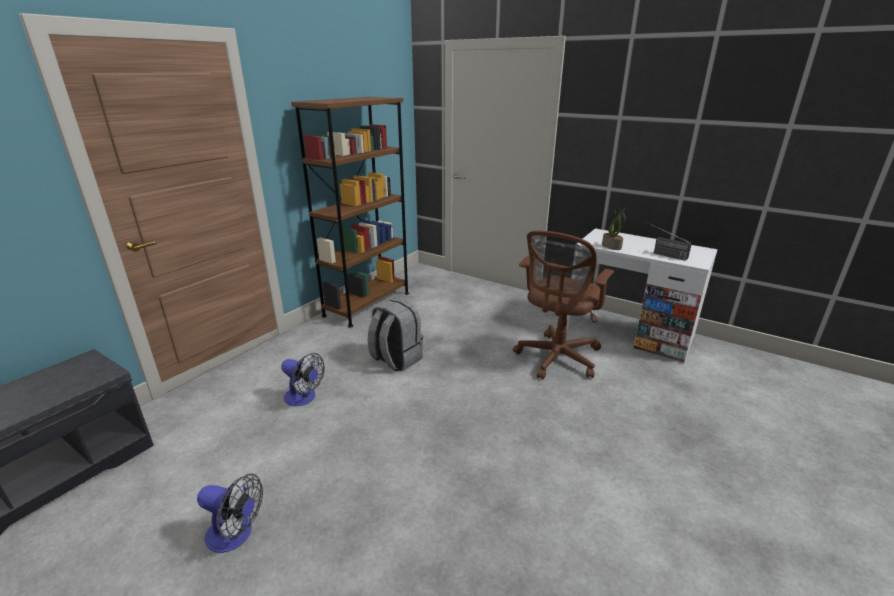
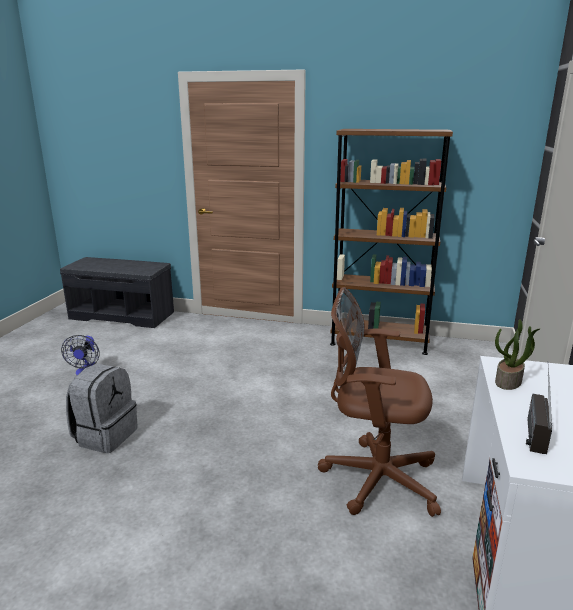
camera: 70 degrees right, 5 degrees down
fan [281,353,325,406] -> none
grey backpack [368,299,423,372] -> grey backpack moved to [66,364,138,453]

